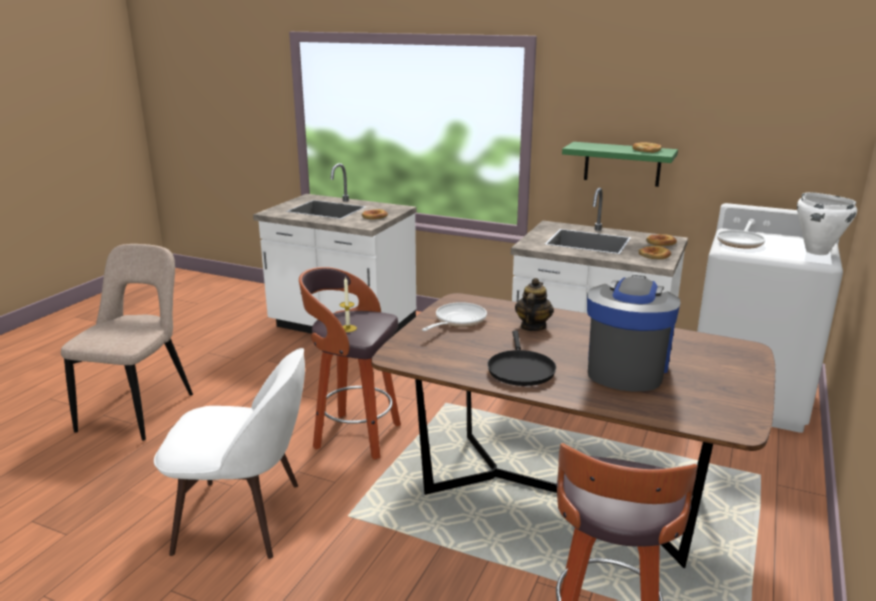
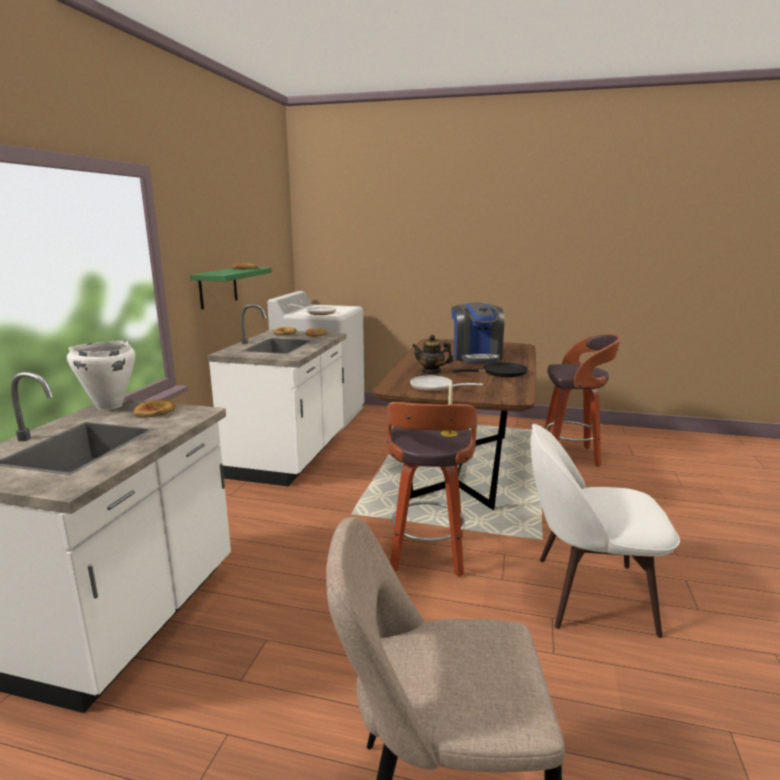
camera: 100 degrees left, 5 degrees down
white chair [154,348,305,559] -> white chair turned 75 degrees counterclockwise [530,424,680,638]
coffee machine [587,275,680,392] -> coffee machine turned 105 degrees counterclockwise [451,302,505,363]
white cooking pot [797,192,857,255] -> white cooking pot moved to [67,341,135,410]

